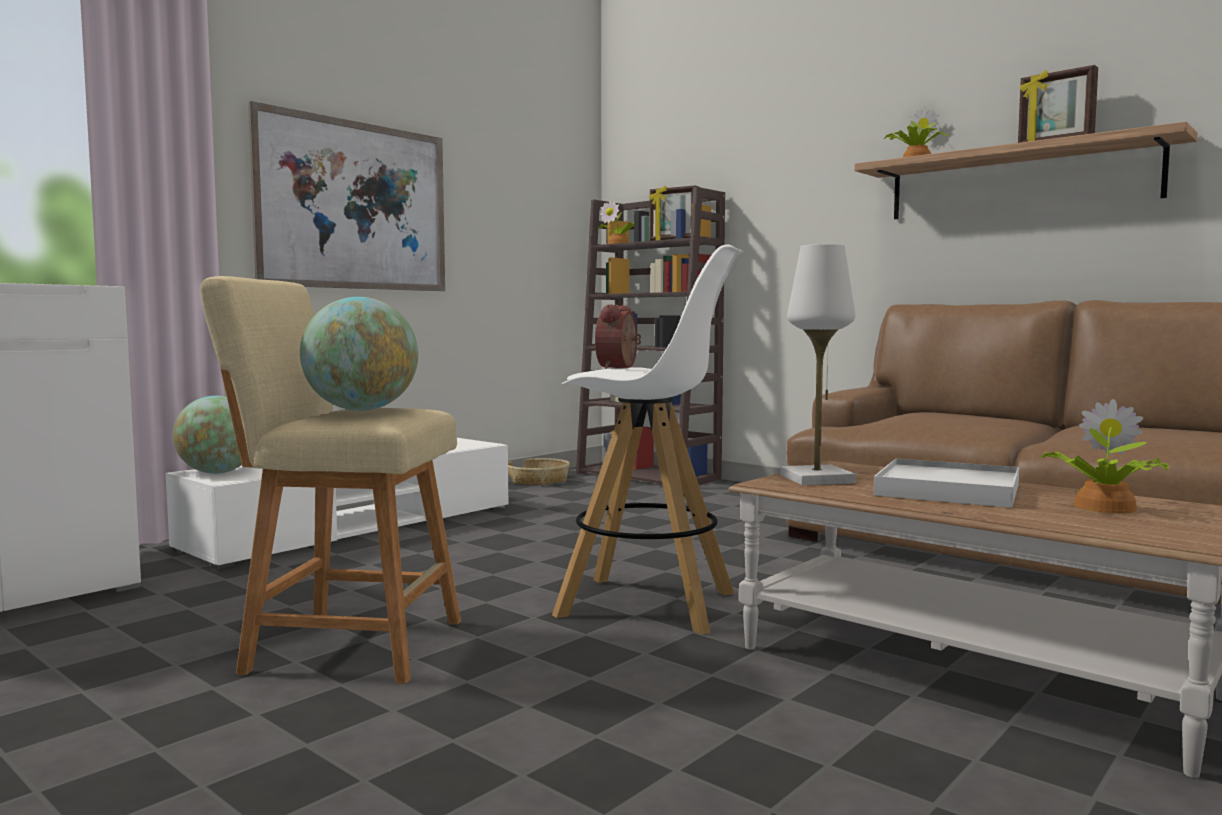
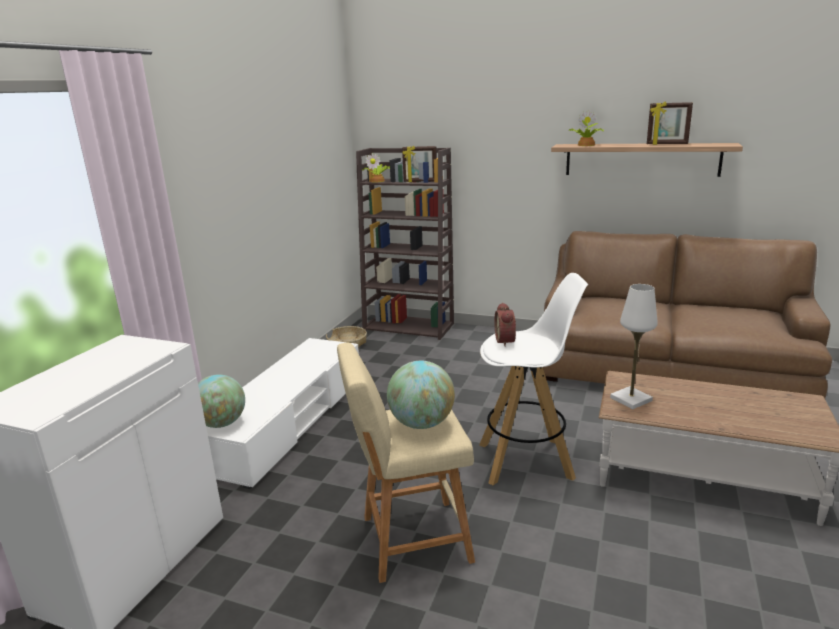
camera: 20 degrees left, 15 degrees up
picture [248,101,445,291] -> none
white tray [873,458,1019,508] -> none
potted plant [1039,399,1169,514] -> none

